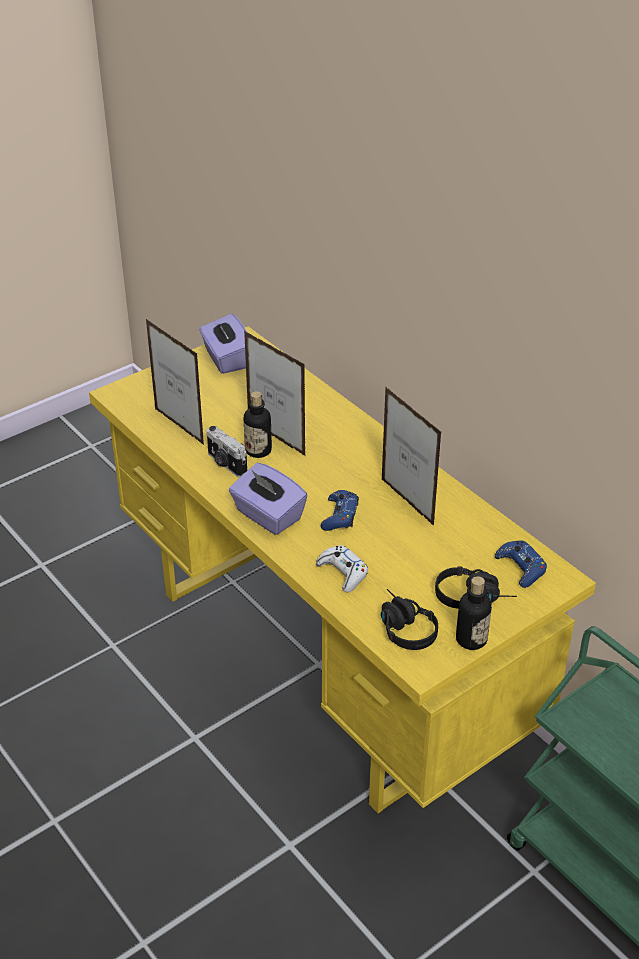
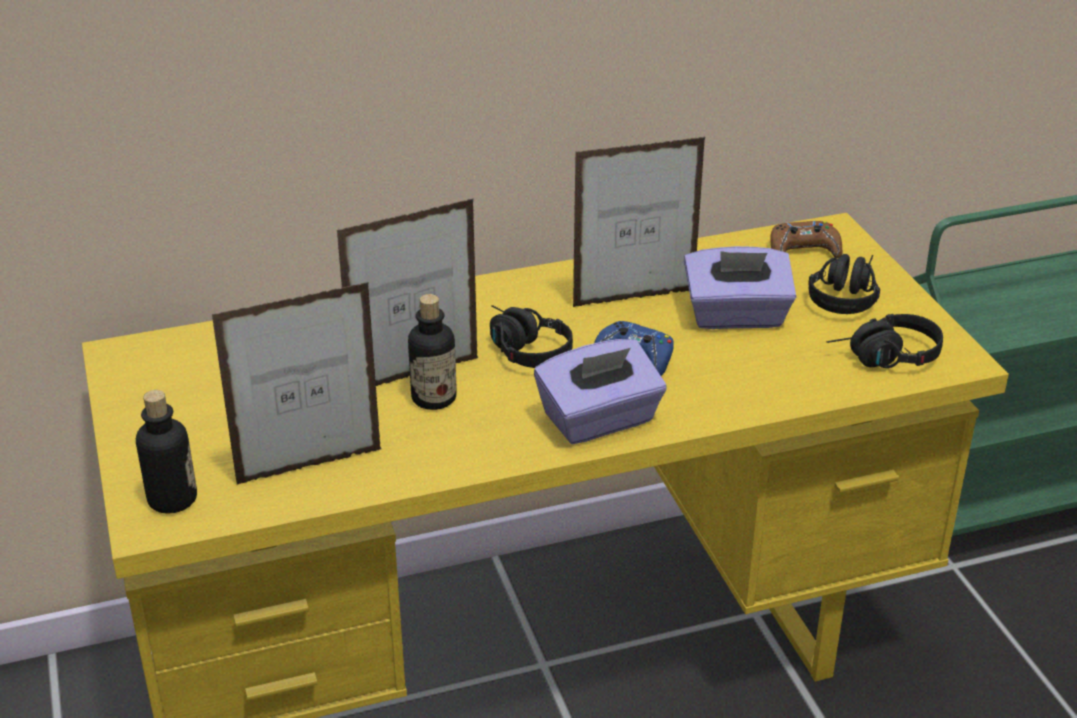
camera: 70 degrees left, 5 degrees down
purple tissue box [199,314,247,374] -> purple tissue box moved to [684,246,796,329]
camera [206,426,247,478] -> none
white game controller [316,545,368,593] -> none
bottle [456,576,492,650] -> bottle moved to [136,390,197,514]
blue game controller [495,540,547,588] -> brown game controller [770,221,842,258]
none -> black headphones [490,305,573,368]

